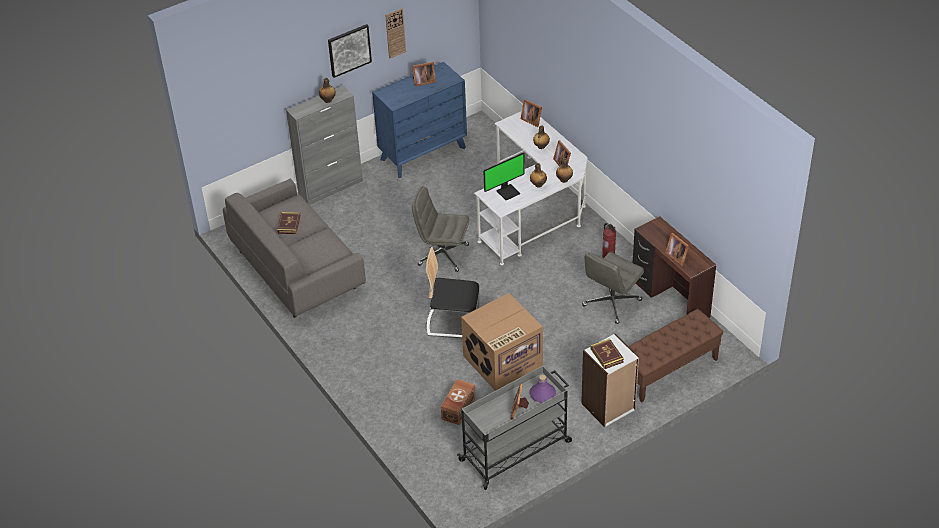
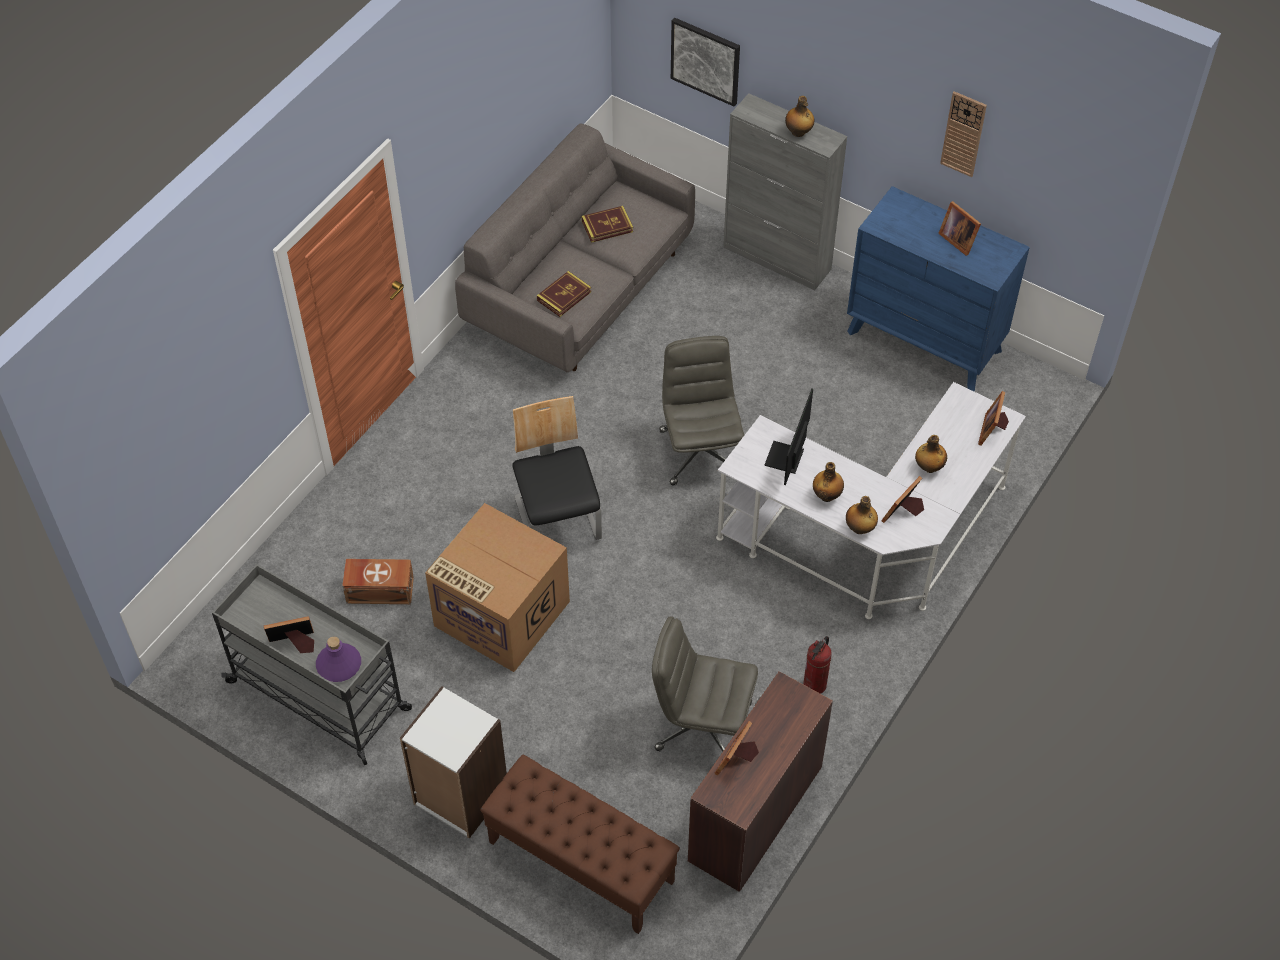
camera: 65 degrees right, 10 degrees up
picture [328,24,372,78] -> picture moved to [671,18,740,106]
monitor [484,153,525,200] -> monitor turned 75 degrees clockwise [765,389,813,485]
book [590,339,624,369] -> book moved to [537,271,591,317]

